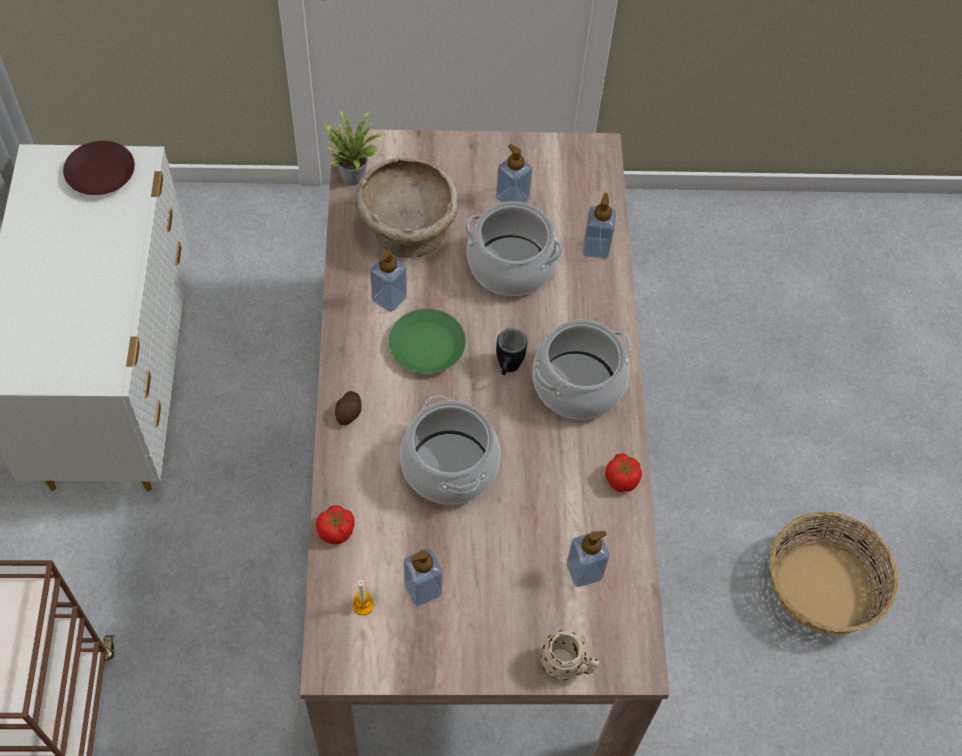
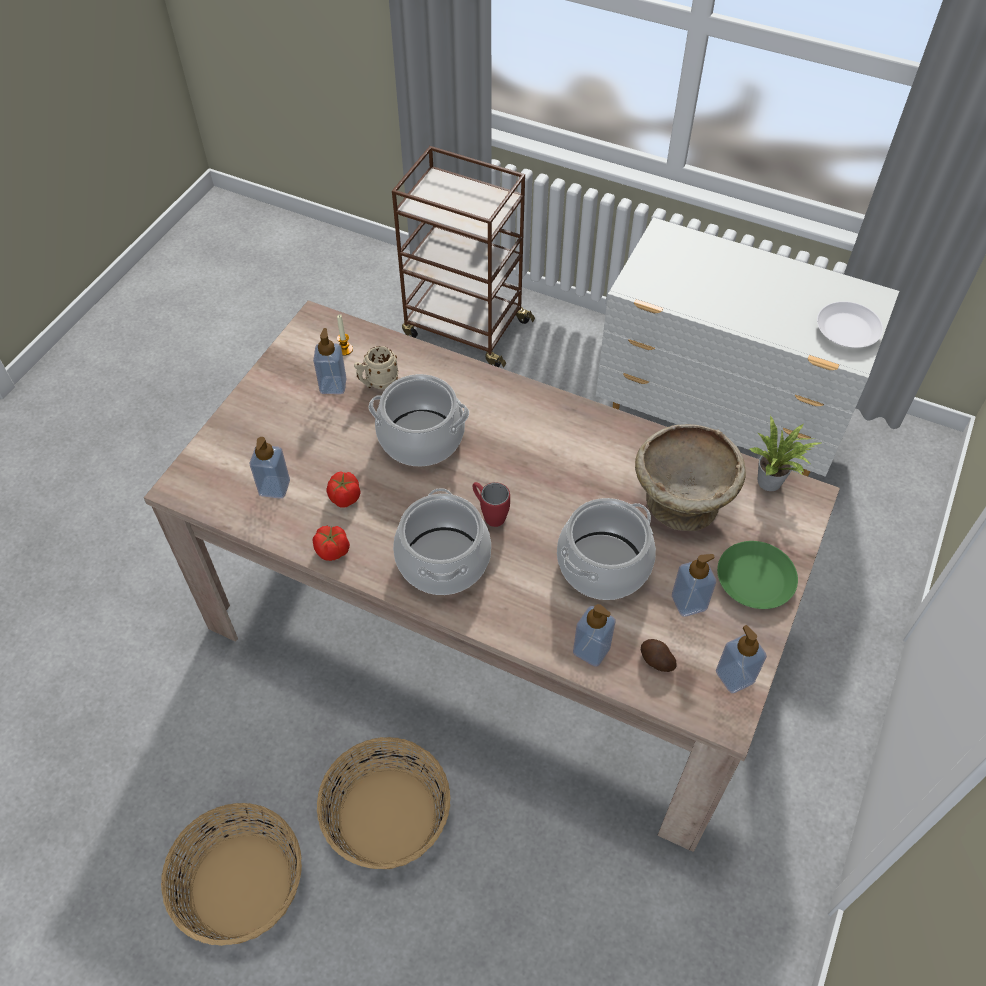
camera: 120 degrees right, 5 degrees down
brown plate [63,141,135,195] -> white plate [817,301,883,348]
tomato [316,505,355,544] -> tomato moved to [326,471,361,508]
potato [335,391,362,425] -> potato moved to [641,639,676,672]
soap dispenser [370,250,407,312] -> soap dispenser moved to [716,625,767,693]
green plate [389,309,466,374] -> green plate moved to [717,541,798,609]
black mug [496,329,527,375] -> red mug [473,482,510,527]
beige mug [541,630,599,680] -> beige mug moved to [354,346,398,389]
none -> basket [317,737,451,869]

